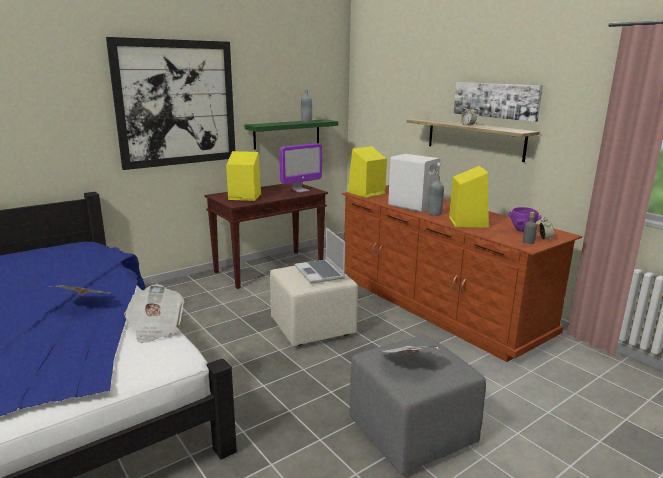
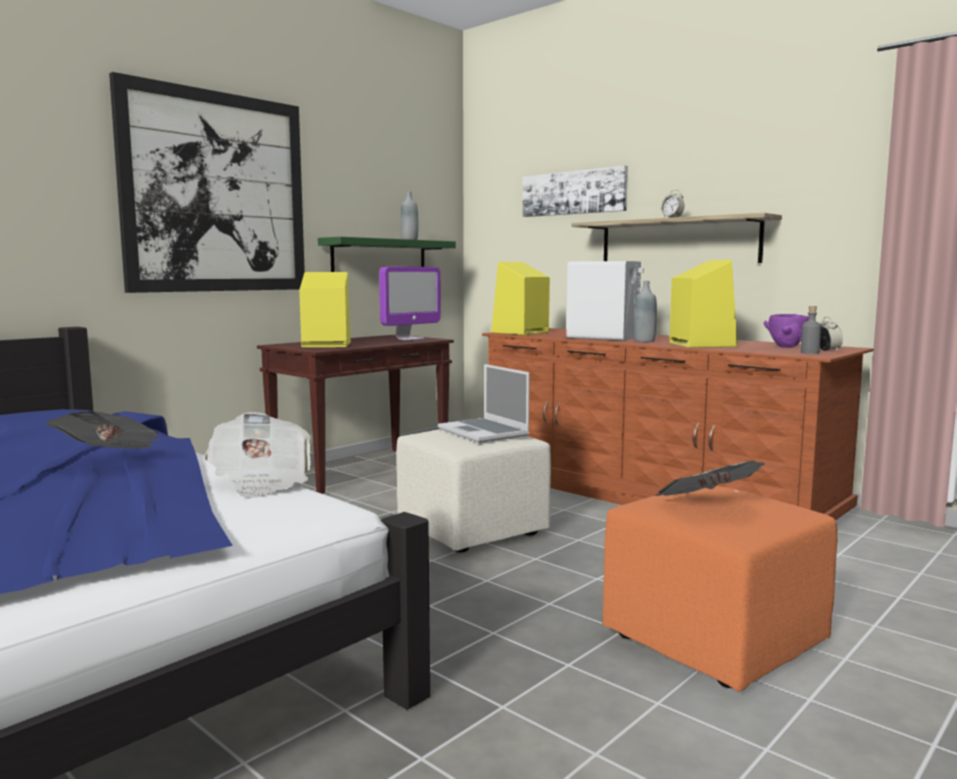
camera: 10 degrees left, 10 degrees down
grey ottoman [349,335,486,475] -> orange ottoman [602,486,837,692]
picture [454,82,543,122] -> picture moved to [522,166,628,217]

